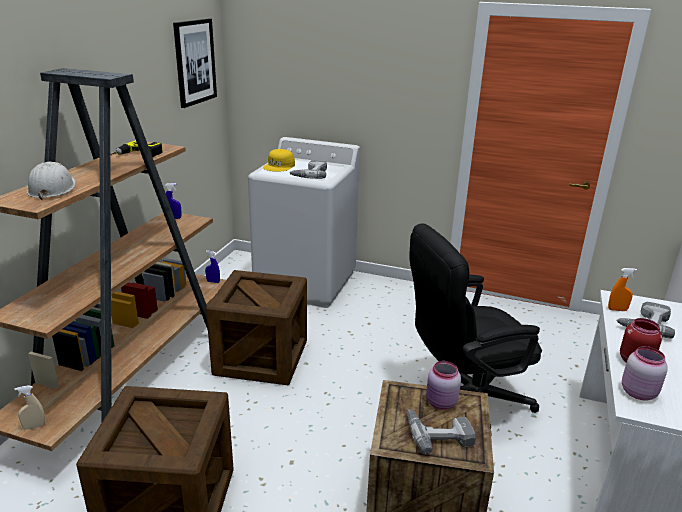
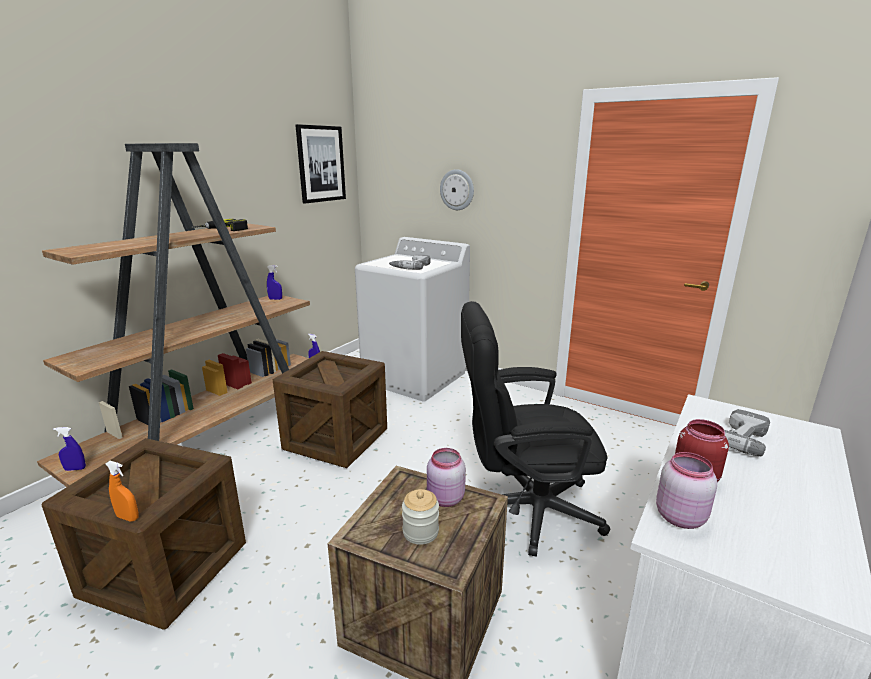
camera: 15 degrees right, 5 degrees down
beige spray bottle [14,385,45,430] -> blue spray bottle [53,427,86,471]
white hard hat [27,162,75,200] -> none
yellow cap [263,149,295,172] -> none
power drill [407,409,476,454] -> jar [402,489,439,545]
orange spray bottle [608,268,637,311] -> orange spray bottle moved to [106,461,139,521]
none -> wall clock [440,169,474,210]

